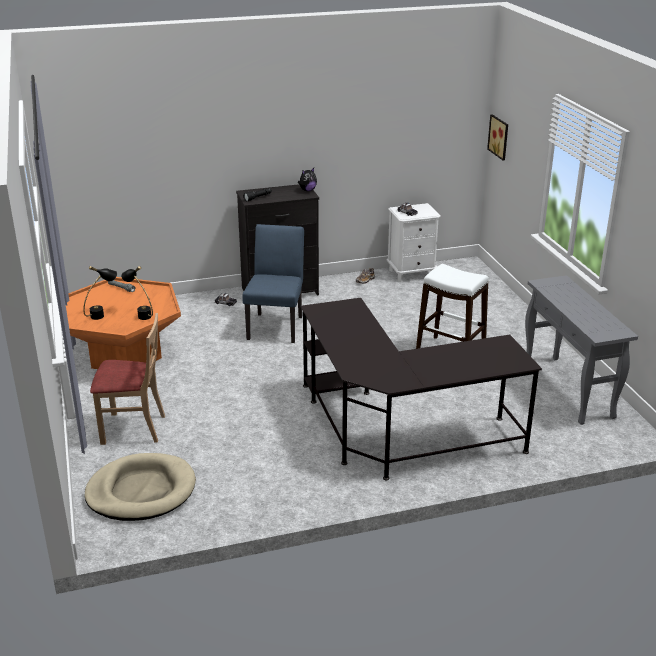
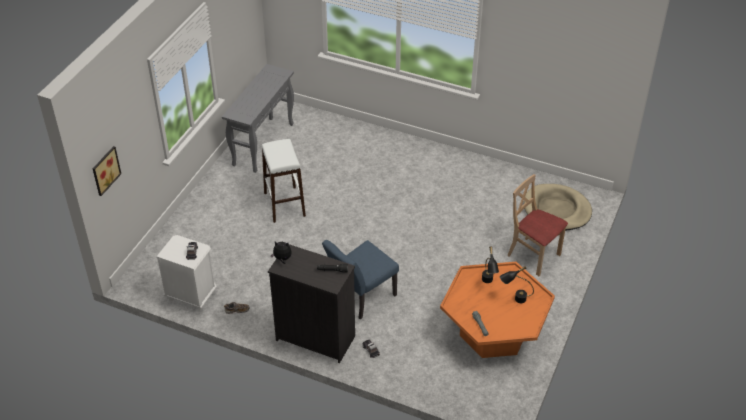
camera: 140 degrees left, 15 degrees up
black desk [301,298,542,480] -> none

